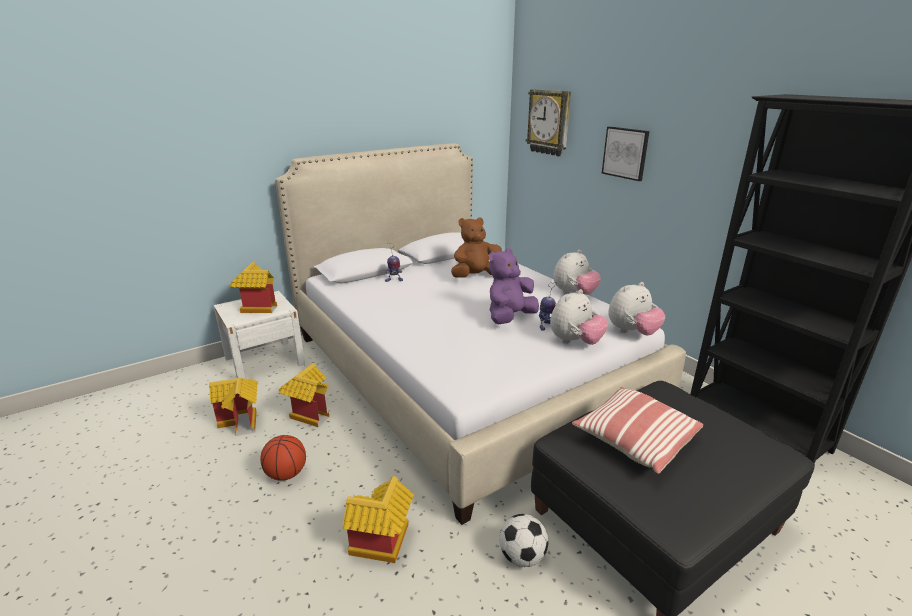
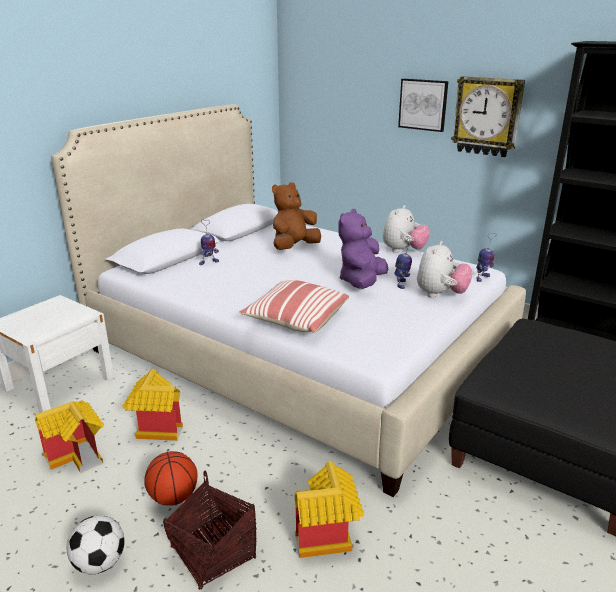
camera: 20 degrees left, 0 degrees up
toy house [229,262,277,313] -> none
football [499,514,548,567] -> football moved to [67,515,125,574]
wall clock [526,89,571,156] -> wall clock moved to [451,76,525,157]
pillow [572,387,703,474] -> pillow moved to [239,280,349,333]
plush toy [608,282,665,336] -> toy robot [476,233,497,282]
none -> basket [163,470,257,590]

